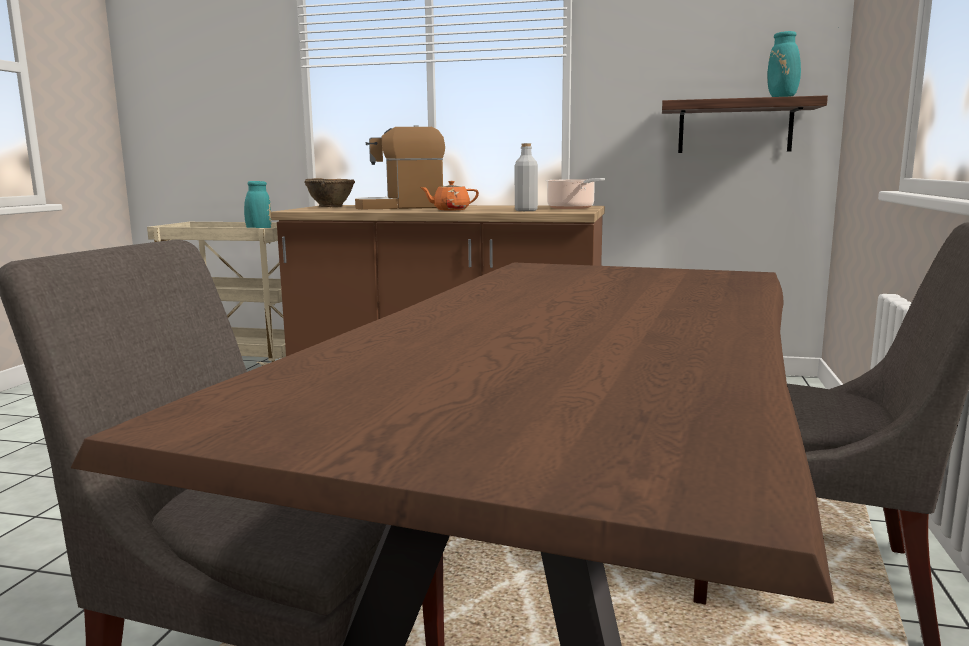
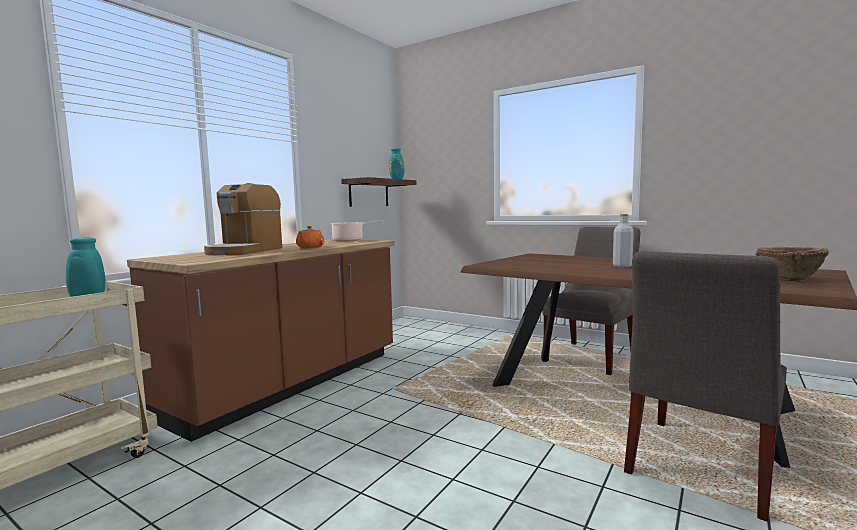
camera: 70 degrees left, 5 degrees down
brown bowl [304,178,355,207] -> brown bowl moved to [755,247,829,282]
grey bottle [515,143,538,211] -> grey bottle moved to [613,214,634,267]

